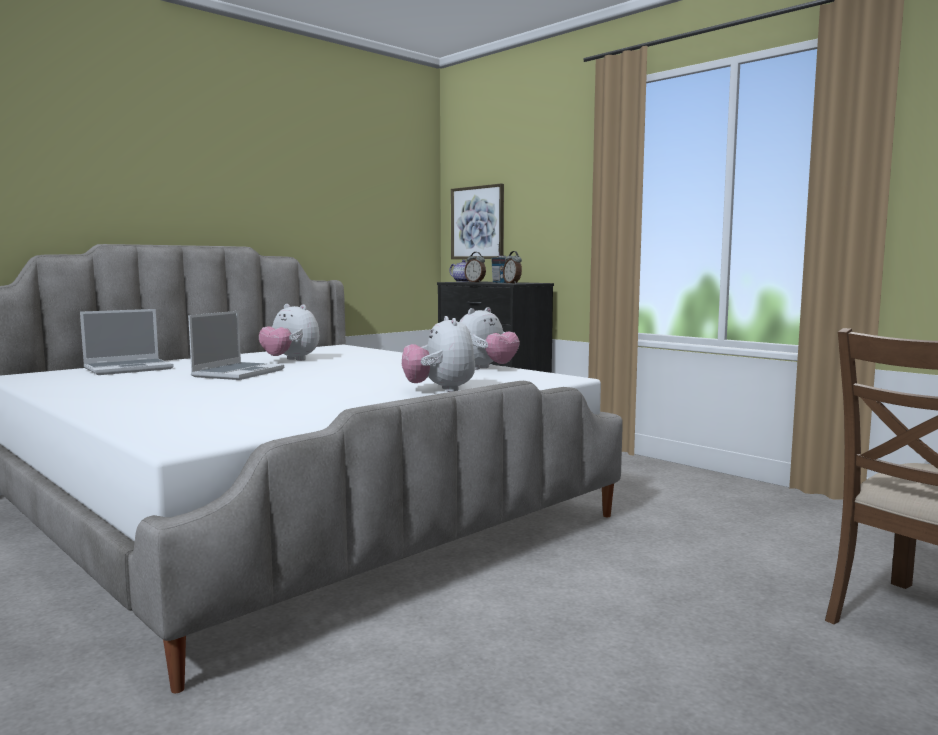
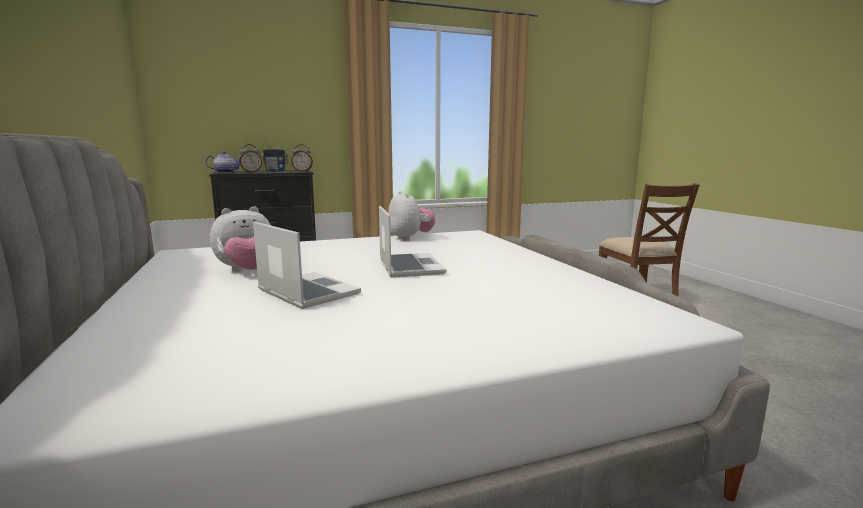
camera: 65 degrees left, 5 degrees up
laptop [80,309,173,375] -> laptop moved to [379,206,446,278]
plush toy [402,316,475,392] -> none
picture [451,184,504,259] -> none

